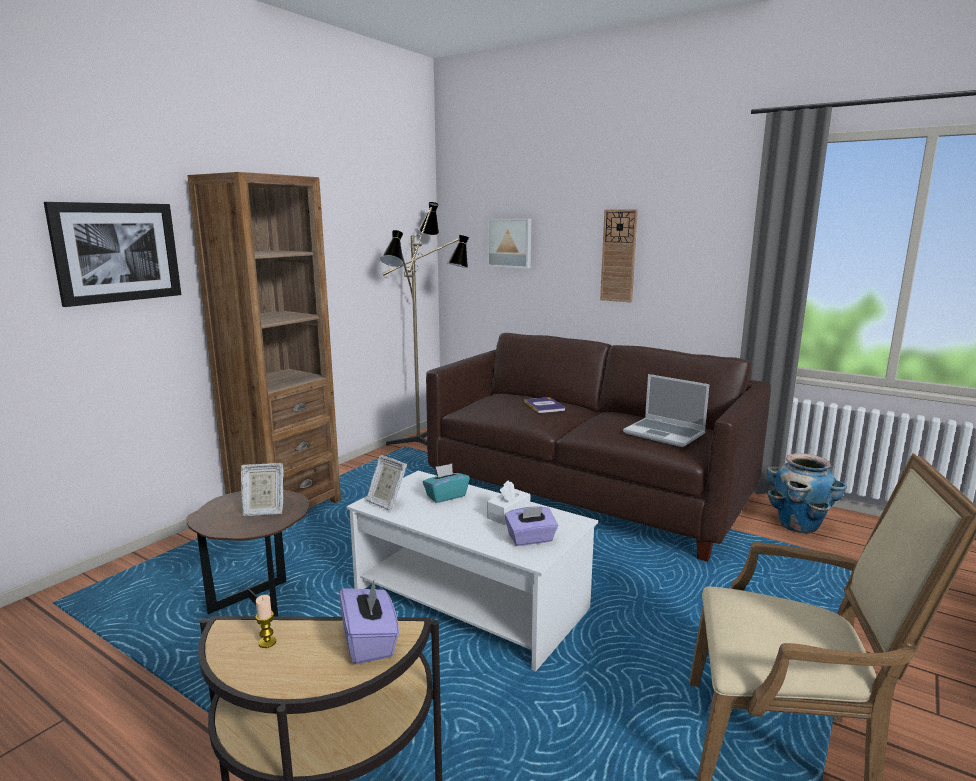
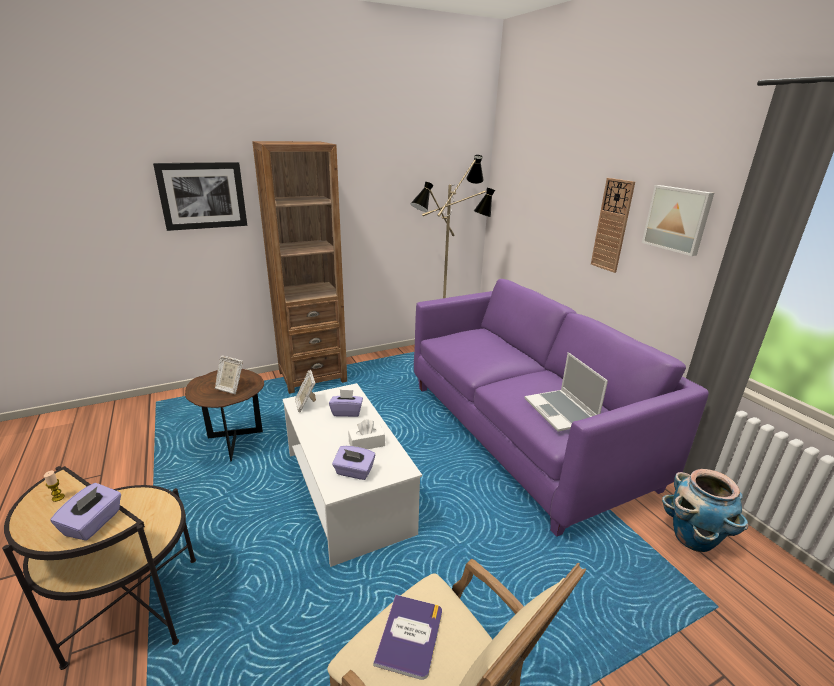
camera: 30 degrees right, 10 degrees up
turquoise tissue box [423,464,470,503] -> purple tissue box [329,389,363,417]
brown sofa [426,333,771,562] -> purple sofa [414,279,709,537]
picture [487,219,531,268] -> picture moved to [642,185,714,256]
book [524,397,565,413] -> book moved to [373,595,442,680]

